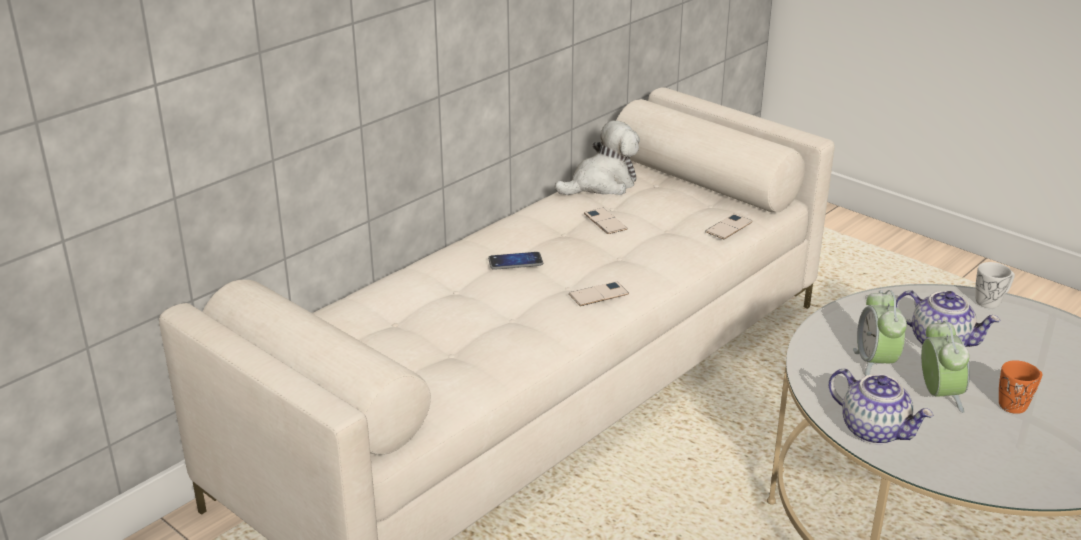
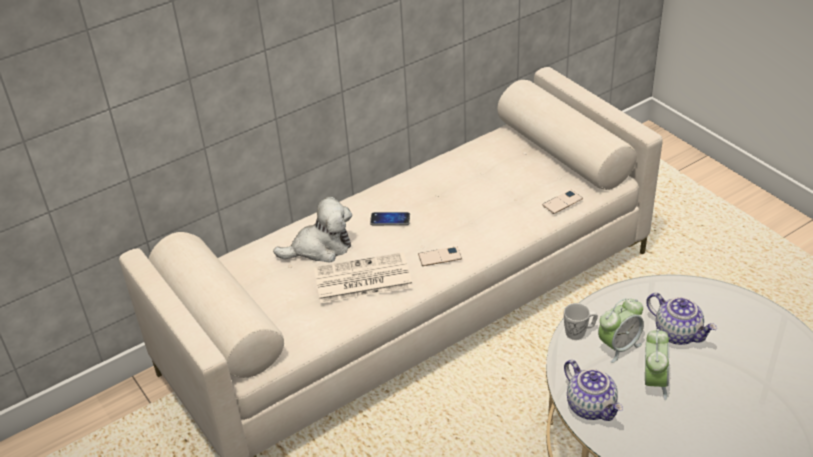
camera: 15 degrees right, 10 degrees up
plush toy [555,120,640,195] -> plush toy moved to [273,197,352,262]
phone [584,208,627,234] -> none
alarm clock [853,290,907,376] -> alarm clock turned 135 degrees counterclockwise [598,298,644,363]
white mug [976,262,1015,308] -> white mug moved to [564,303,598,340]
orange mug [999,360,1043,414] -> none
none -> newspaper [314,252,413,303]

